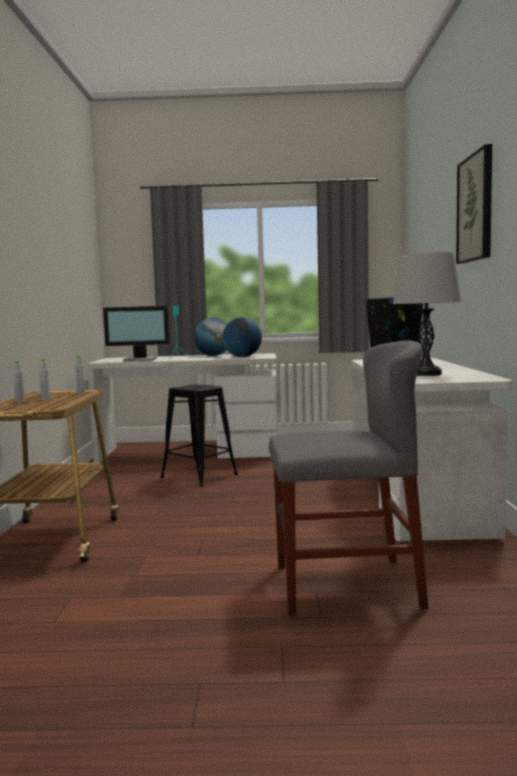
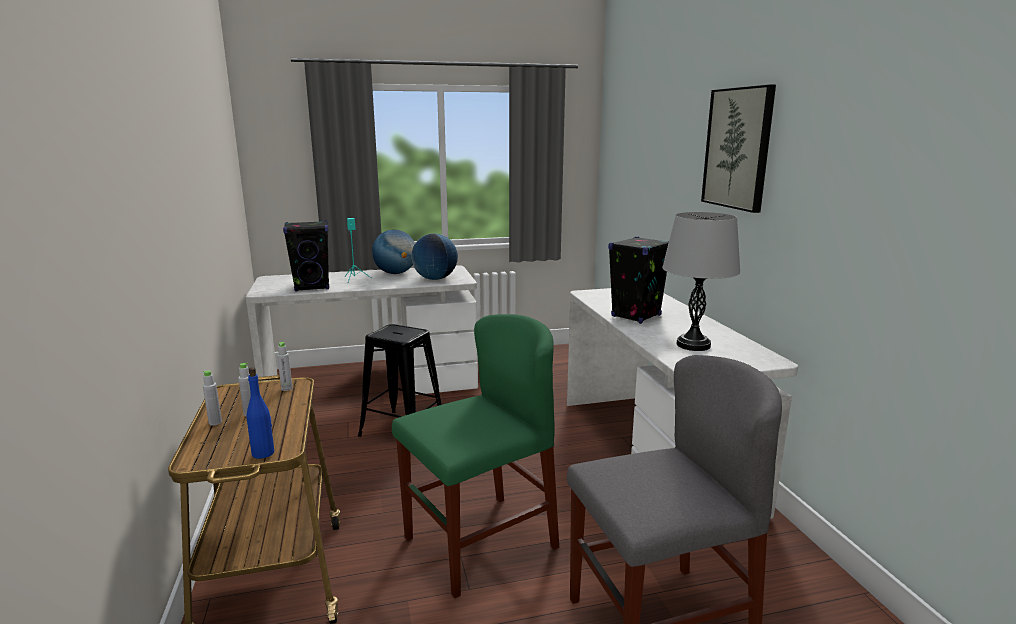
camera: 15 degrees left, 10 degrees up
monitor [103,306,170,362] -> black speaker [283,220,329,292]
none -> blue bottle [247,367,274,459]
none -> green chair [392,314,559,598]

